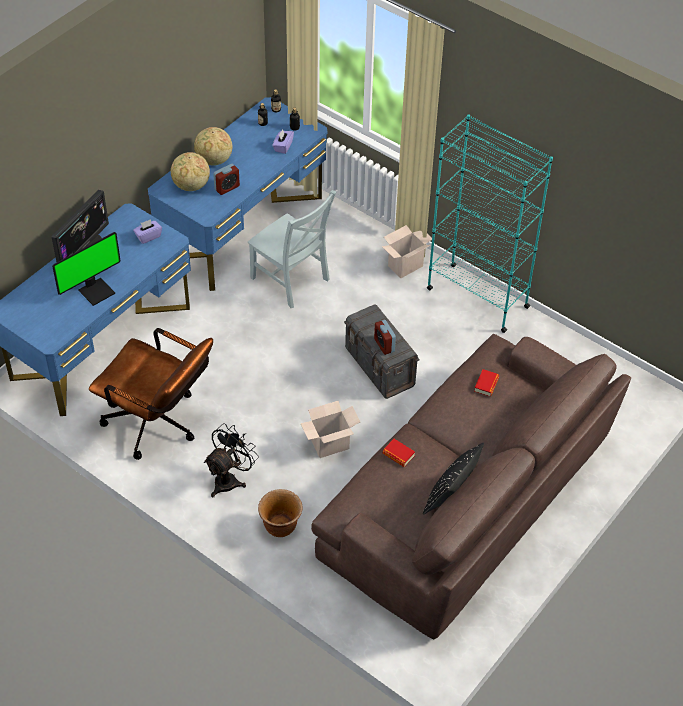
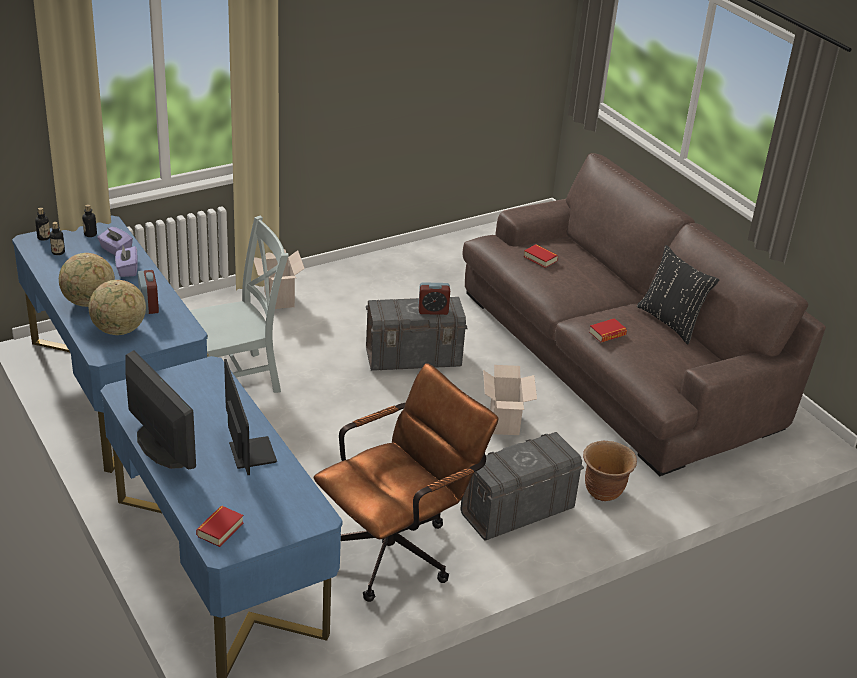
camera: 70 degrees left, 15 degrees down
purple tissue box [133,219,162,244] -> purple tissue box moved to [115,245,137,277]
black fan [204,423,259,497] -> grey storage box [460,432,584,541]
turquoise bookcase [427,114,553,333] -> none
none -> book [196,506,244,547]

